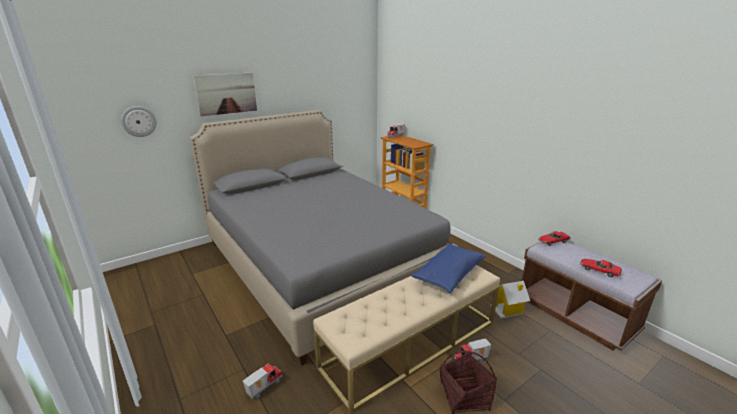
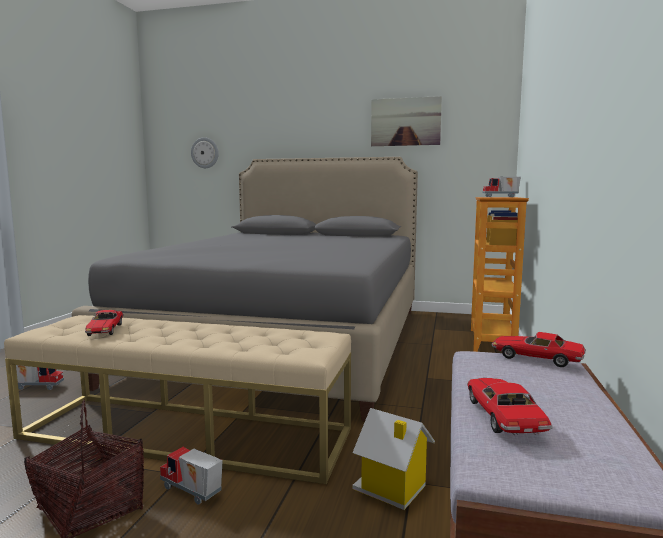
camera: 50 degrees right, 15 degrees down
picture [193,72,257,116] -> picture moved to [371,96,442,146]
blue pillow [411,243,485,293] -> none
none -> toy car [85,310,123,336]

